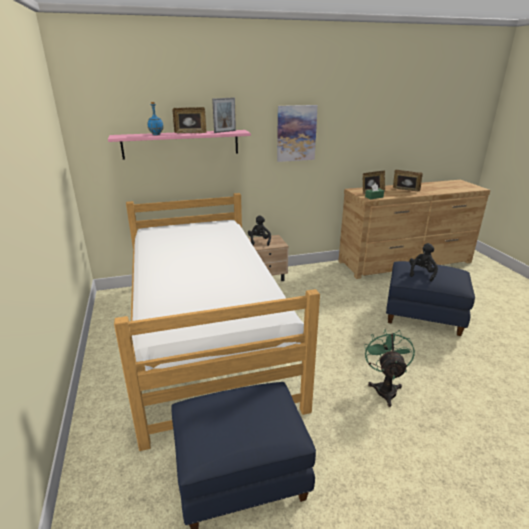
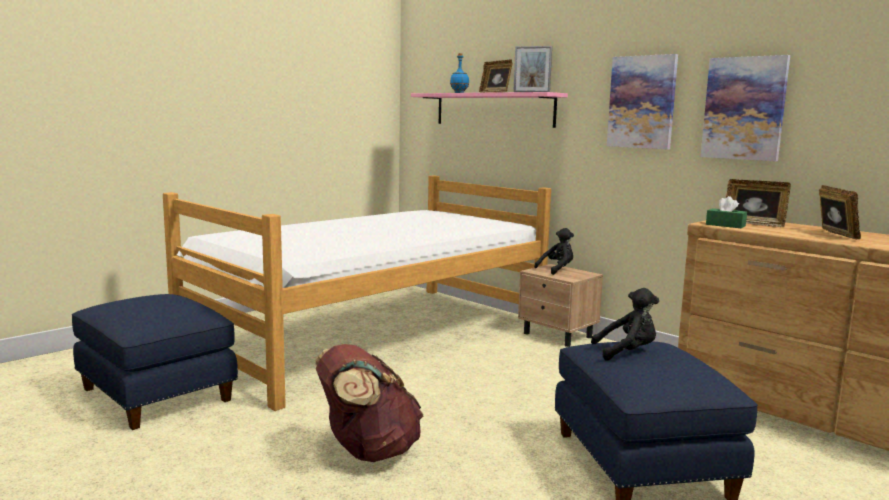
camera: 60 degrees right, 15 degrees down
green fan [365,330,415,407] -> brown backpack [315,344,423,462]
none -> picture [700,55,790,161]

